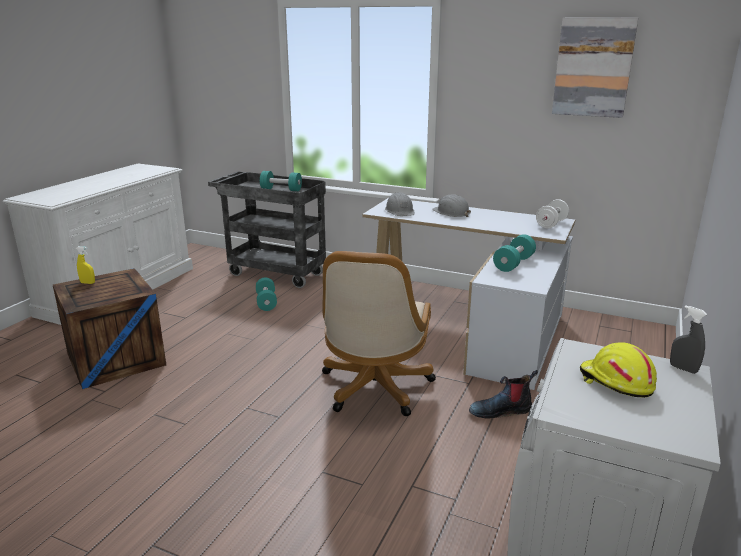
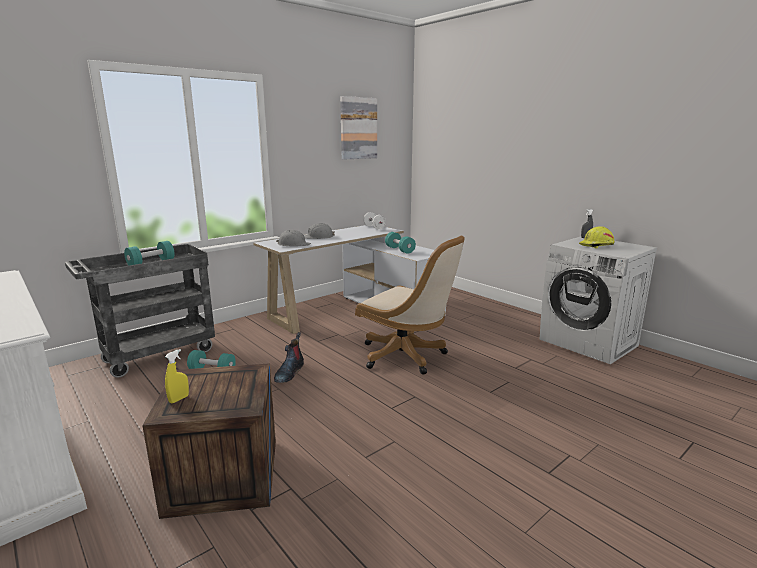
camera: 65 degrees left, 5 degrees down
boot [469,370,538,419] -> boot moved to [274,332,304,383]

